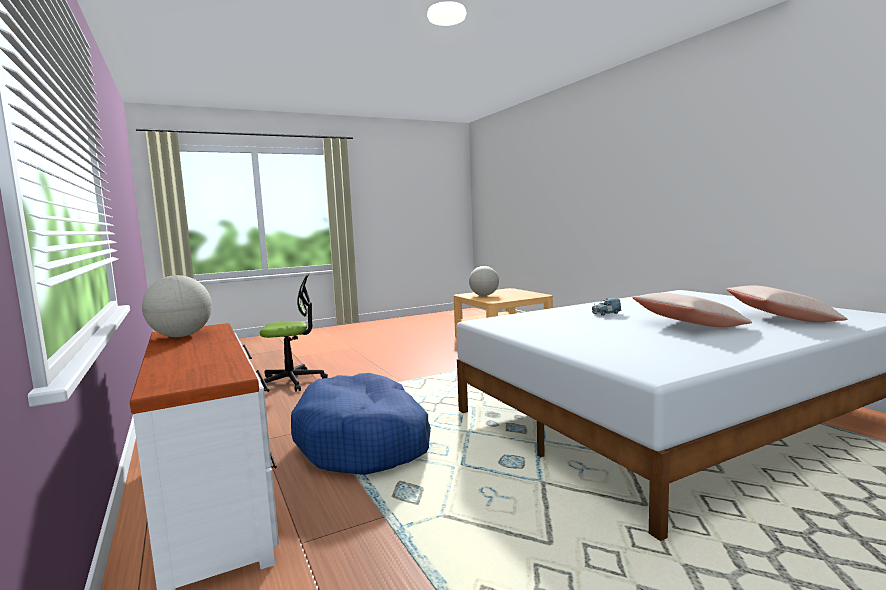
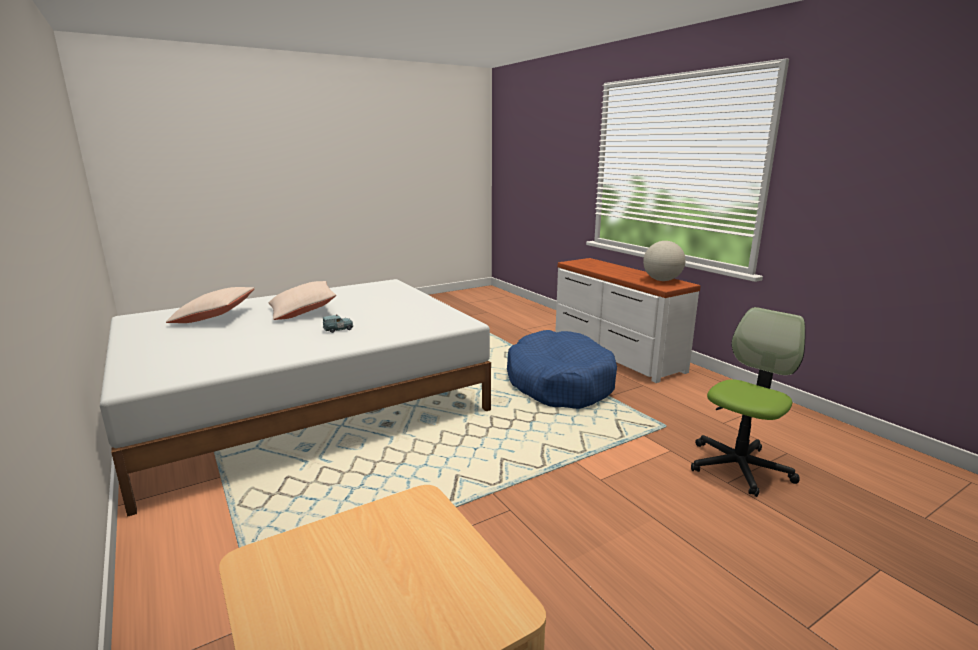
camera: 175 degrees right, 10 degrees up
office chair [260,272,328,392] -> office chair turned 150 degrees clockwise [691,307,805,497]
globe [469,266,499,296] -> none

